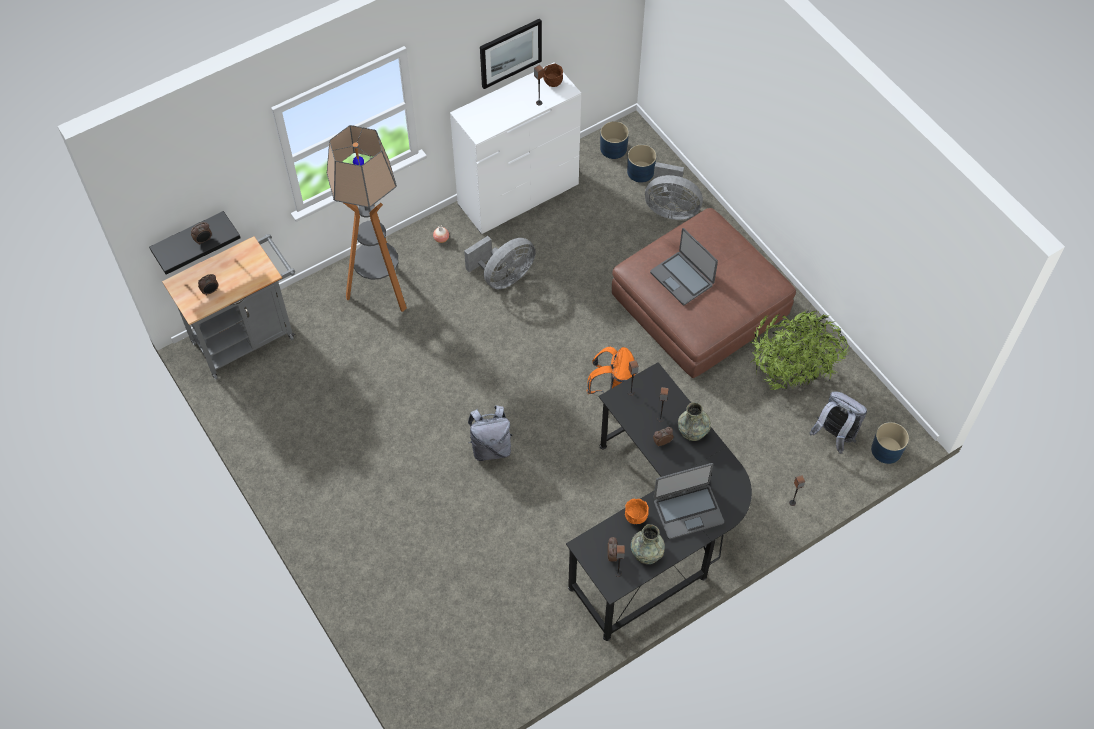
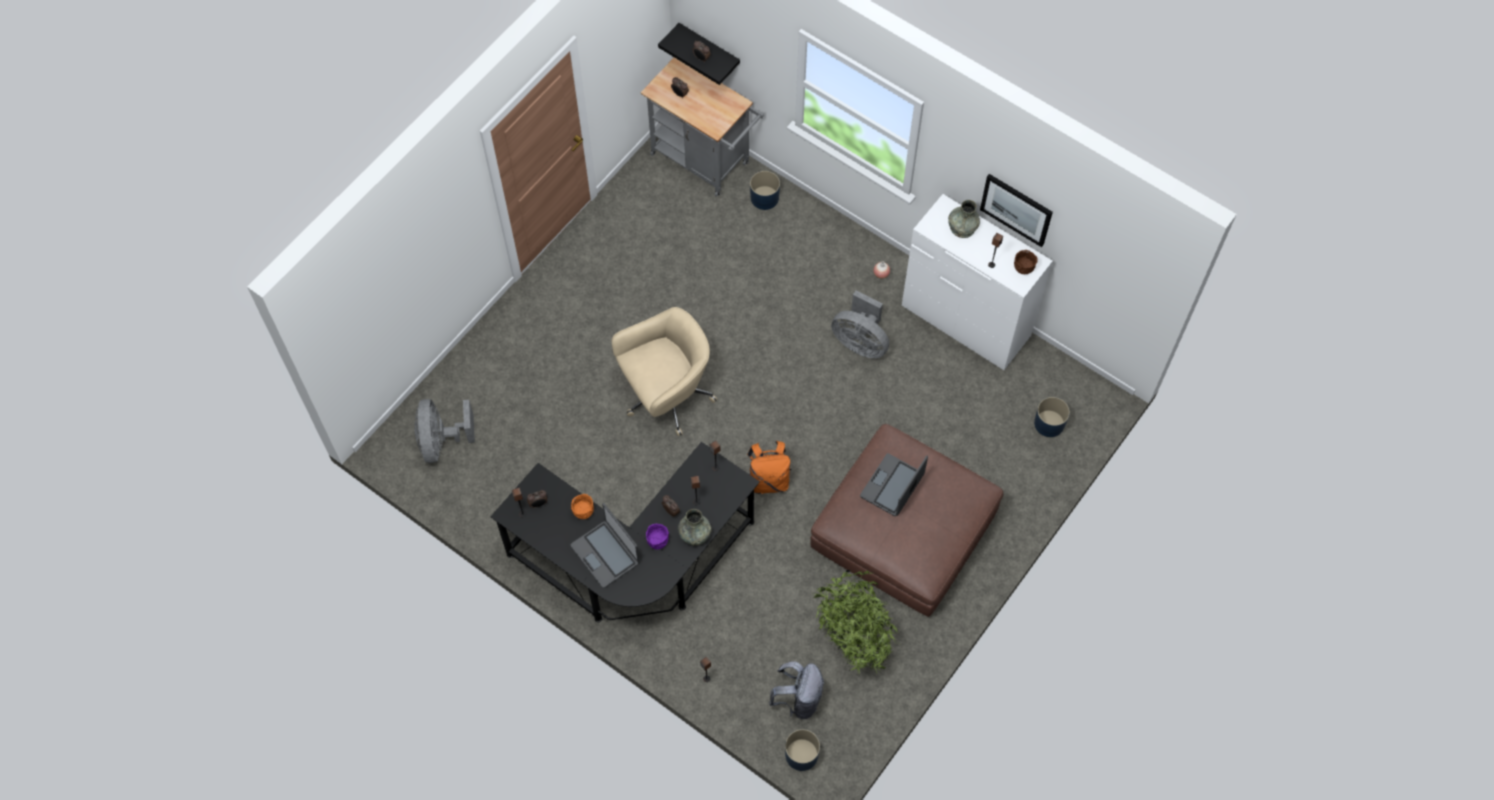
camera: 70 degrees right, 5 degrees up
floor lamp [327,125,407,312] -> none
grey backpack [468,405,513,461] -> beige office chair [612,307,717,436]
blue planter [600,121,629,159] -> blue planter moved to [750,171,780,210]
grey vase [631,524,665,564] -> grey vase moved to [948,200,980,238]
grey fan [645,162,703,220] -> grey fan moved to [414,399,475,463]
none -> purple bowl [646,524,669,550]

